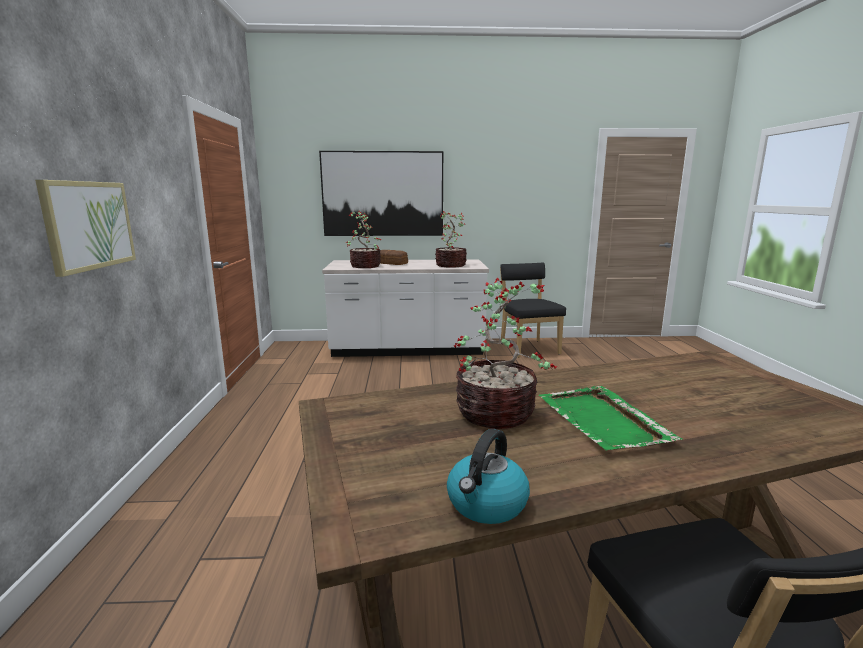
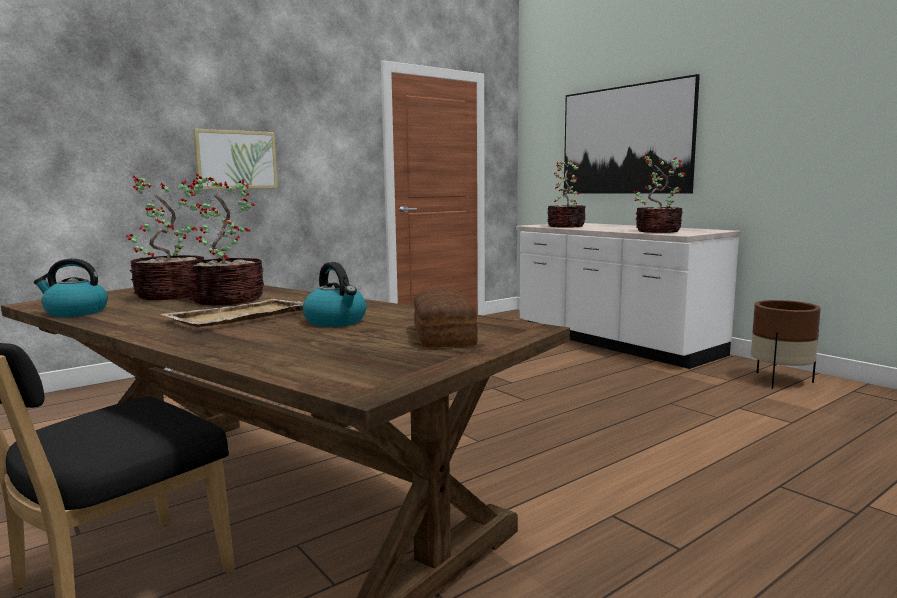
camera: 55 degrees right, 5 degrees down
bread [380,250,408,265] -> bread moved to [414,289,478,348]
black chair [500,263,566,358] -> brown planter [751,300,821,389]
green tray [538,386,682,451] -> beige tray [160,299,304,327]
none -> potted plant [126,175,205,300]
none -> kettle [303,262,367,327]

